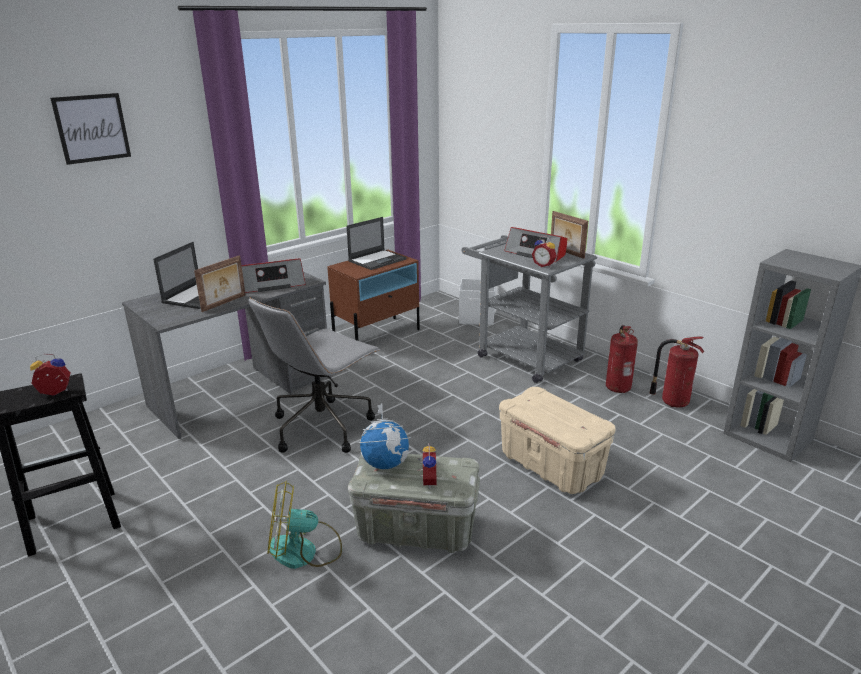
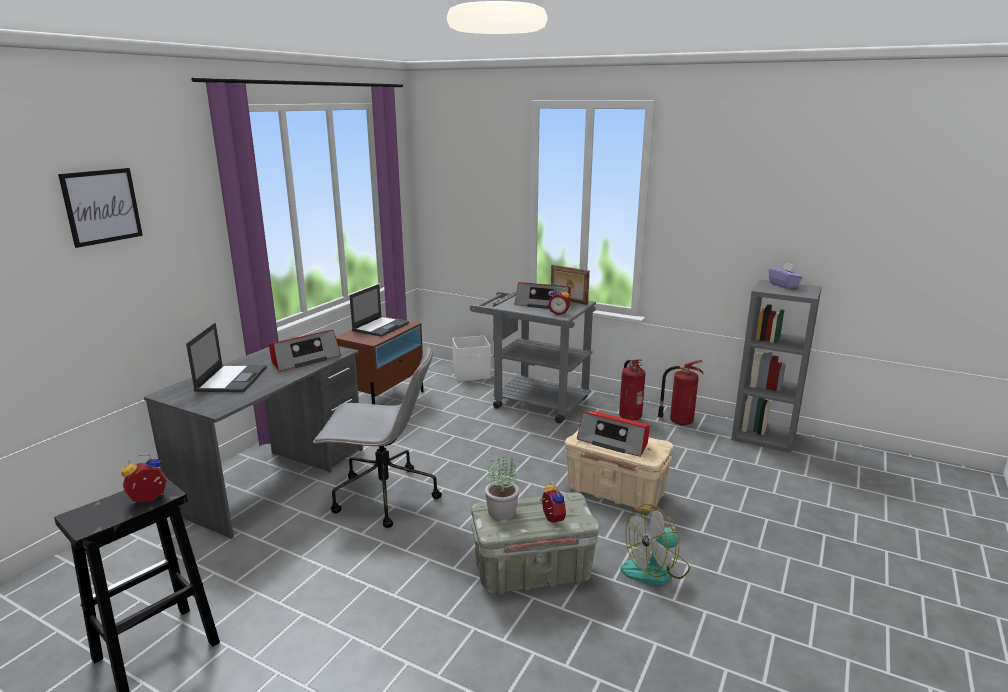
camera: 20 degrees left, 5 degrees down
picture frame [194,255,246,312] -> none
grey office chair [248,297,381,453] -> grey office chair turned 105 degrees counterclockwise [313,346,442,528]
fan [267,481,342,569] -> fan moved to [620,504,690,585]
globe [357,403,411,469] -> potted plant [485,457,519,520]
none -> radio [576,411,650,457]
none -> purple tissue box [769,262,803,289]

